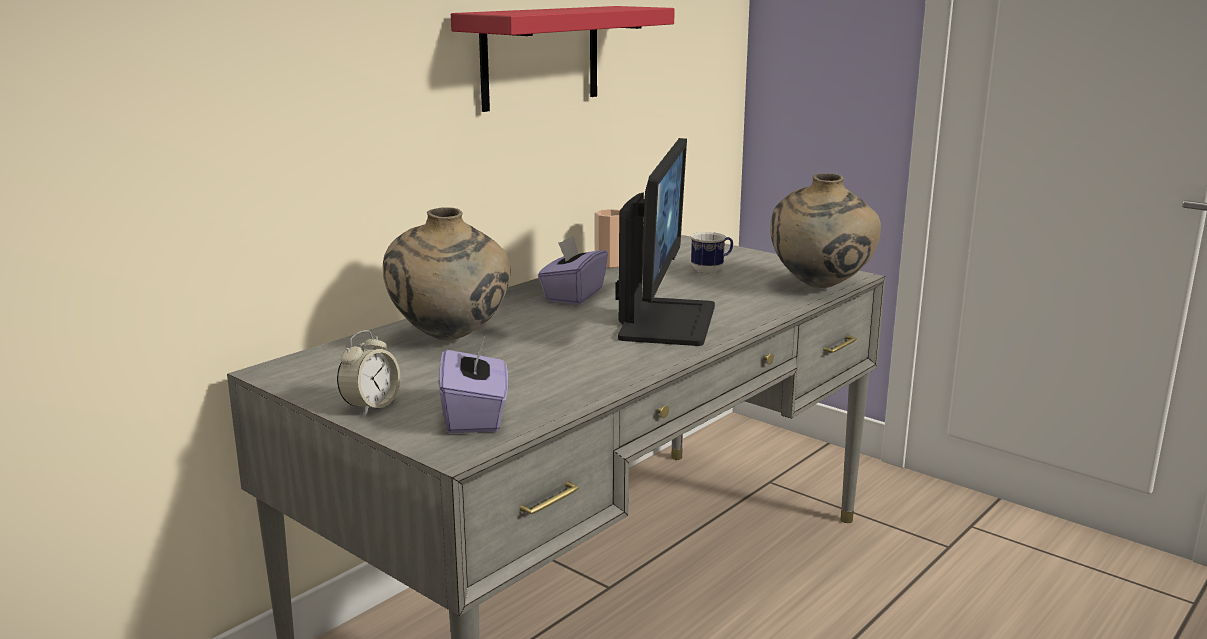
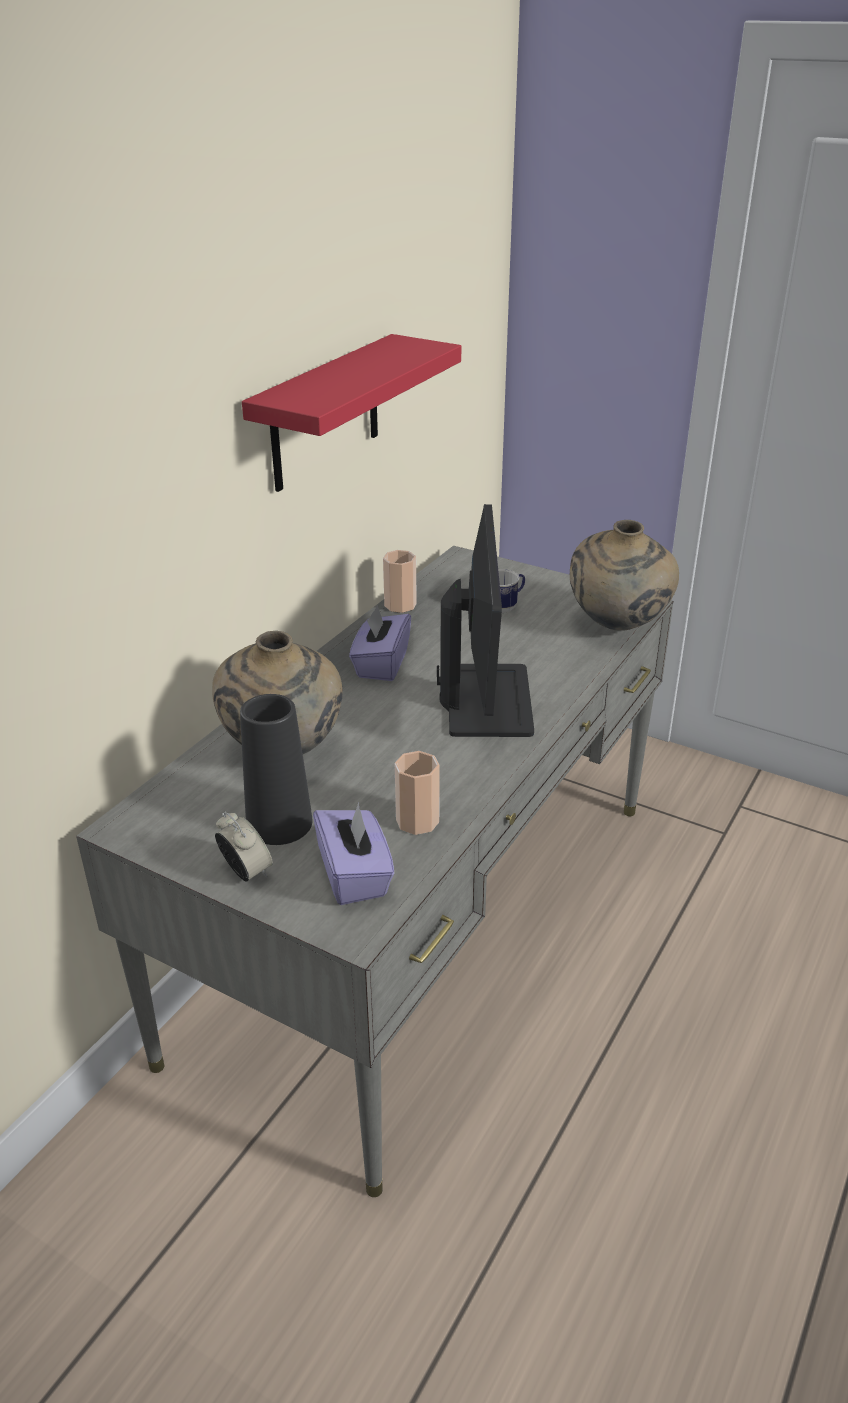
camera: 10 degrees left, 15 degrees up
alarm clock [337,330,400,415] -> alarm clock turned 60 degrees counterclockwise [215,812,273,882]
none -> black vase [240,694,313,845]
none -> cup [395,751,440,835]

